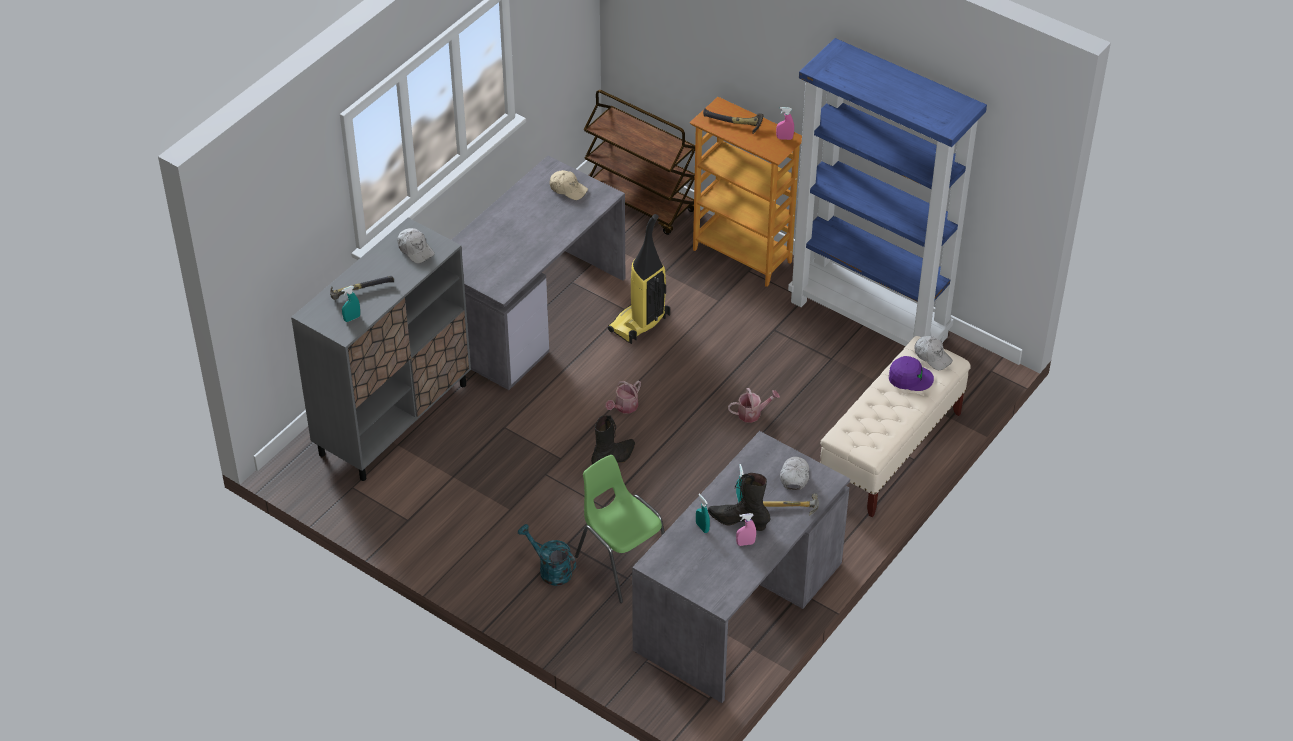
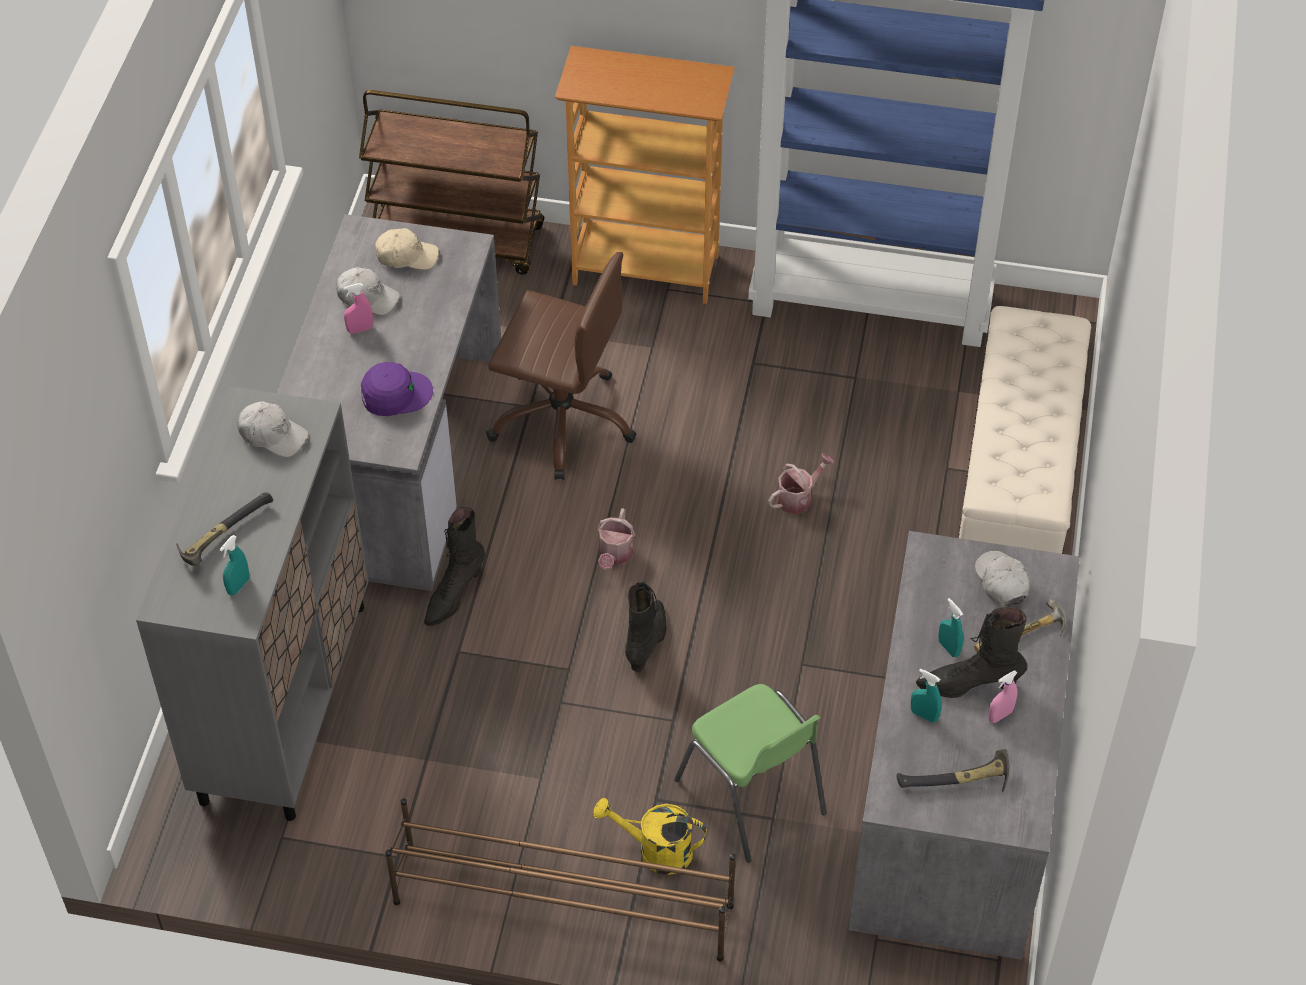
camera: 25 degrees left, 5 degrees up
turquoise watering can [518,524,576,586] -> yellow watering can [594,798,707,875]
green chair [575,455,665,603] -> green chair turned 150 degrees counterclockwise [675,684,827,863]
vacuum cleaner [608,214,670,344] -> brown office chair [486,252,637,480]
hammer [703,108,763,134] -> hammer moved to [897,749,1009,792]
pink spray bottle [776,107,794,140] -> pink spray bottle moved to [343,283,373,334]
purple cap [889,356,934,391] -> purple cap moved to [361,362,433,416]
white cap [915,336,953,370] -> white cap moved to [336,267,400,315]
none -> brown shoe rack [385,798,736,961]
none -> black boot [424,507,485,626]

